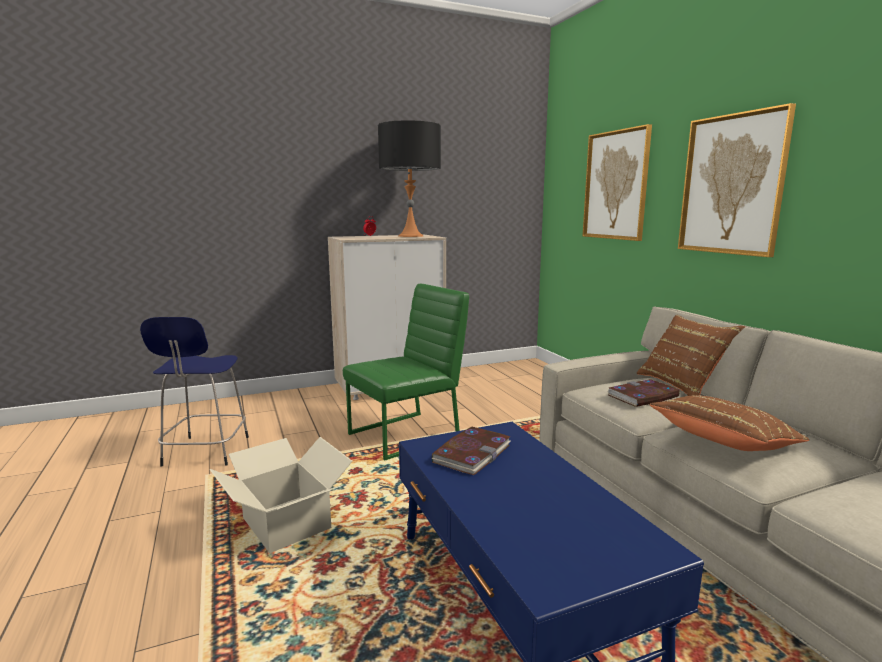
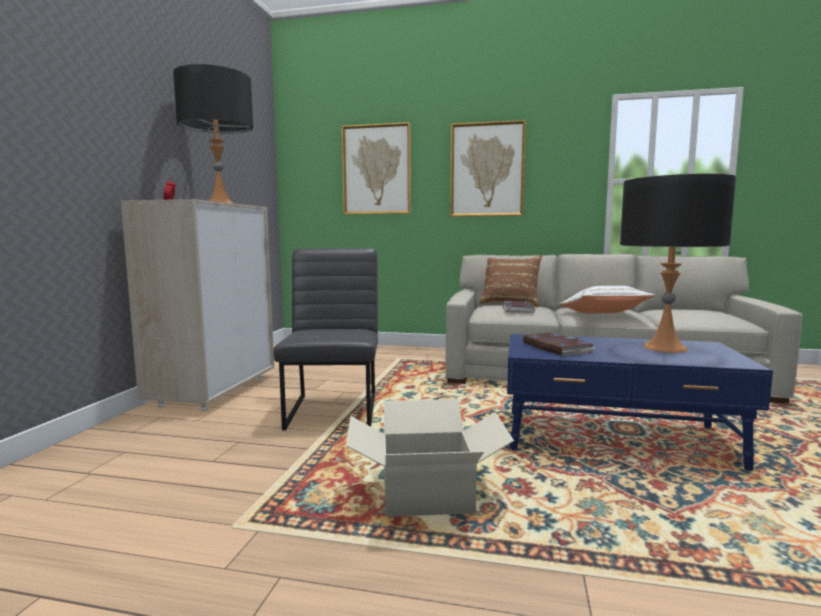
camera: 55 degrees left, 5 degrees down
blue stool [140,317,249,467] -> none
green chair [343,284,469,460] -> grey chair [273,248,378,431]
brown pillow [649,395,809,451] -> white pillow [559,286,655,313]
none -> black table lamp [620,174,736,353]

